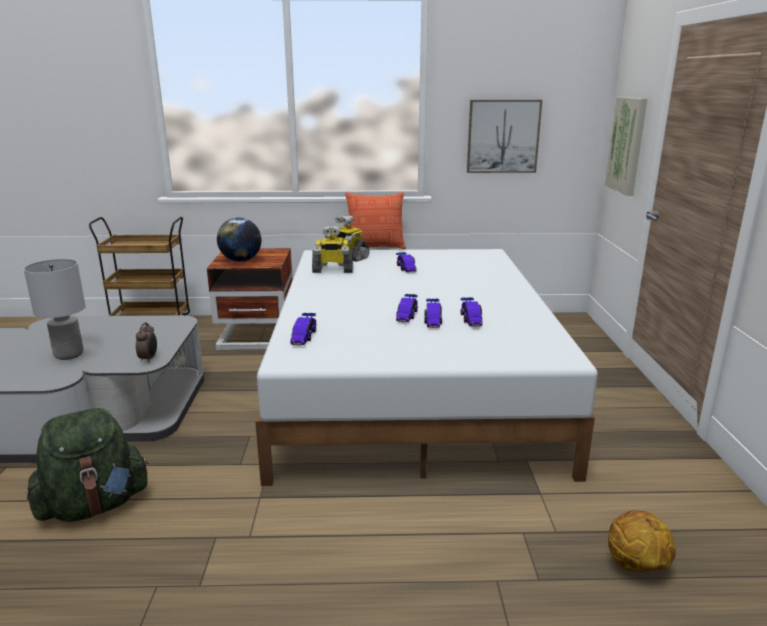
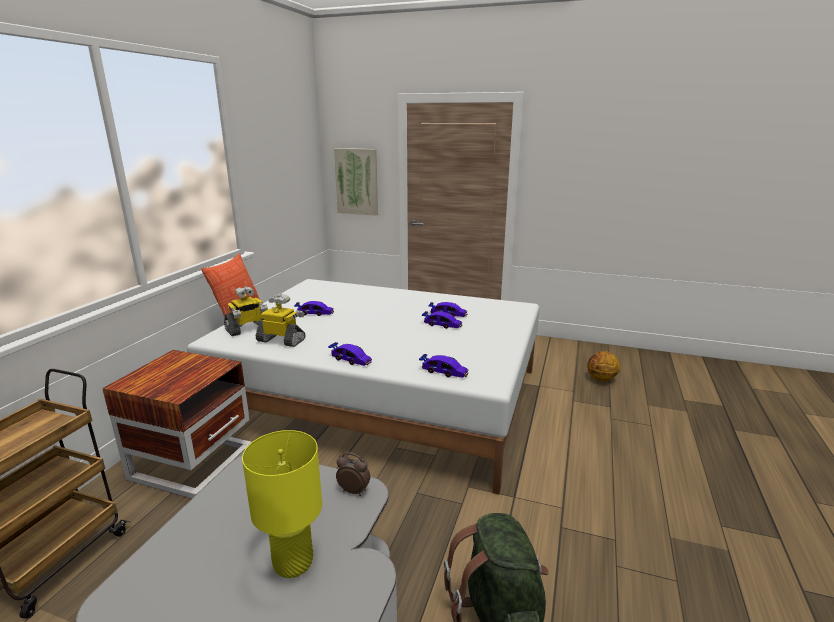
camera: 70 degrees left, 0 degrees up
grey table lamp [24,259,86,360] -> yellow table lamp [242,430,322,578]
globe [217,218,262,262] -> none
toy robot [312,225,353,273] -> toy robot turned 90 degrees counterclockwise [256,294,305,347]
toy car [396,294,418,322] -> toy car moved to [328,342,372,366]
picture [467,100,542,173] -> none

